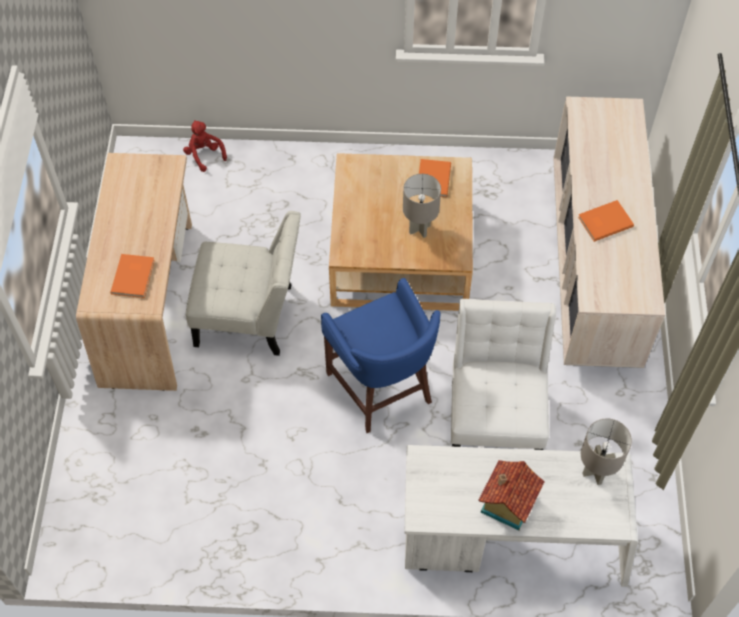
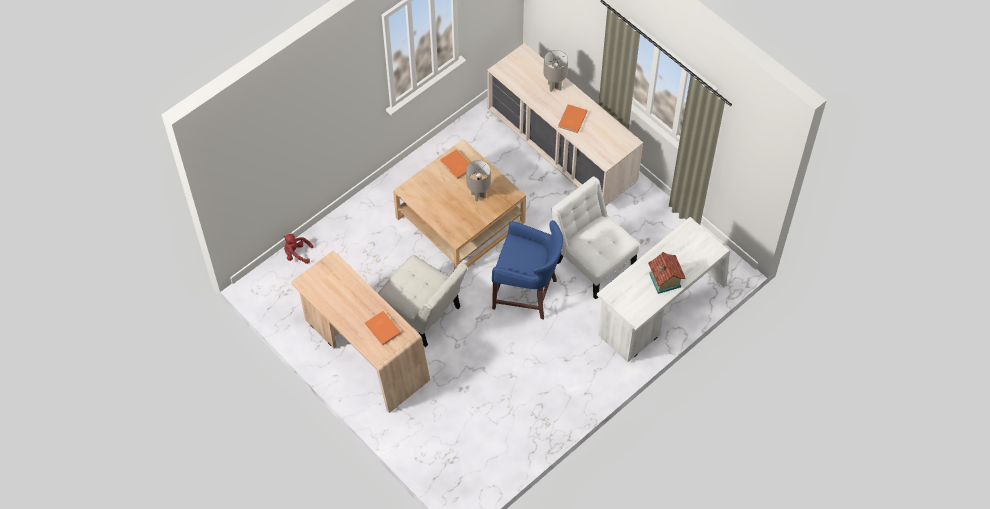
camera: 45 degrees left, 0 degrees up
white chair [186,211,301,356] -> white chair turned 75 degrees clockwise [378,255,468,347]
grey table lamp [581,418,632,485] -> grey table lamp moved to [543,50,568,92]

